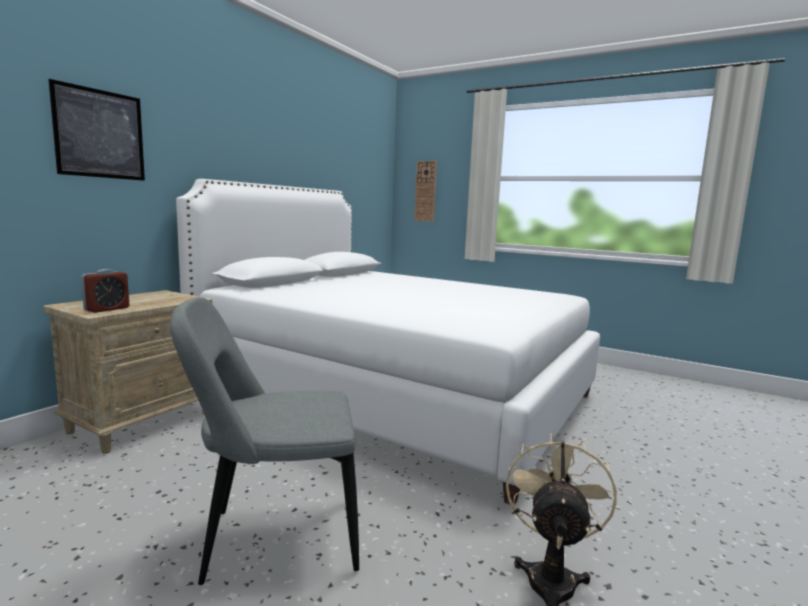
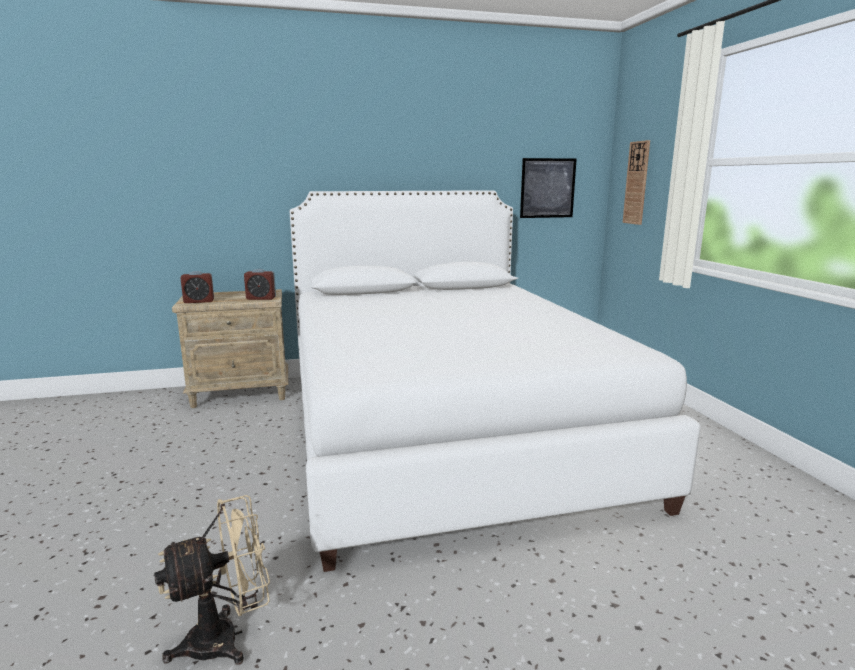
camera: 45 degrees right, 5 degrees up
picture [48,79,145,181] -> picture moved to [520,158,577,218]
grey chair [170,297,359,585] -> none
none -> alarm clock [244,269,276,300]

